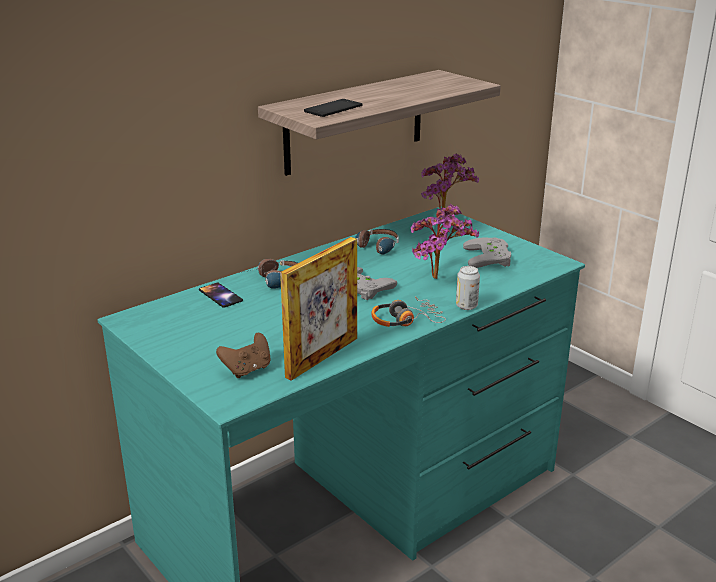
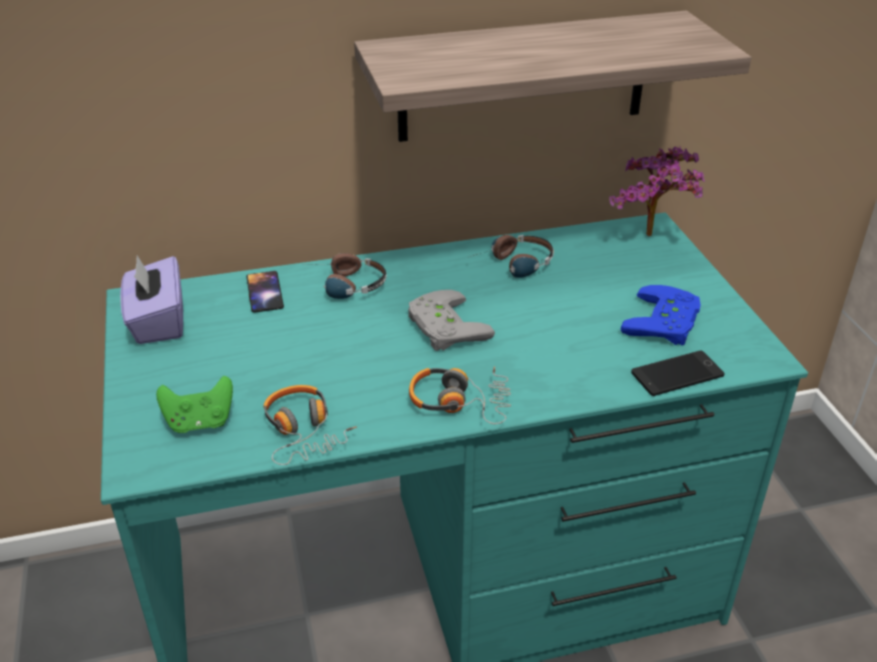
camera: 25 degrees right, 10 degrees up
brown game controller [216,333,271,378] -> green game controller [156,376,233,433]
picture frame [280,237,357,381] -> headphones [264,385,357,465]
phone [304,99,362,117] -> phone moved to [631,351,725,396]
potted plant [411,204,479,279] -> none
can [456,266,480,310] -> none
grey game controller [463,237,511,268] -> blue game controller [621,285,701,345]
none -> purple tissue box [120,255,183,344]

